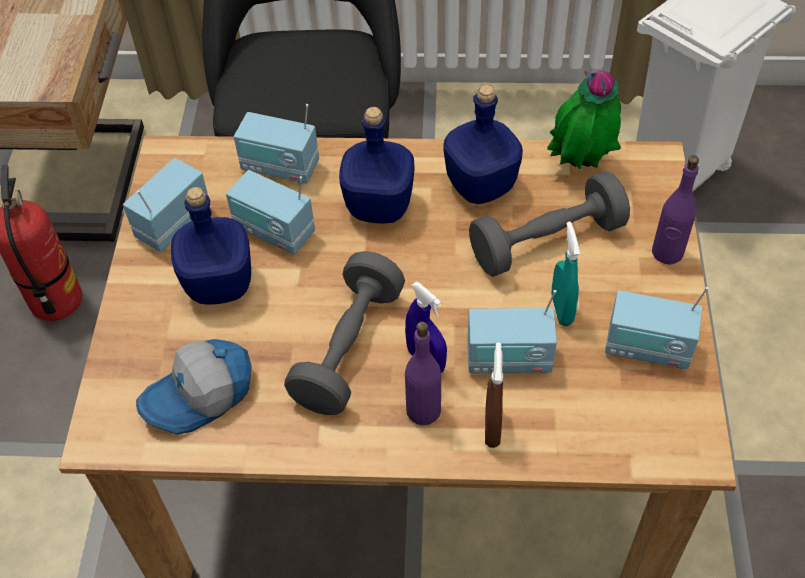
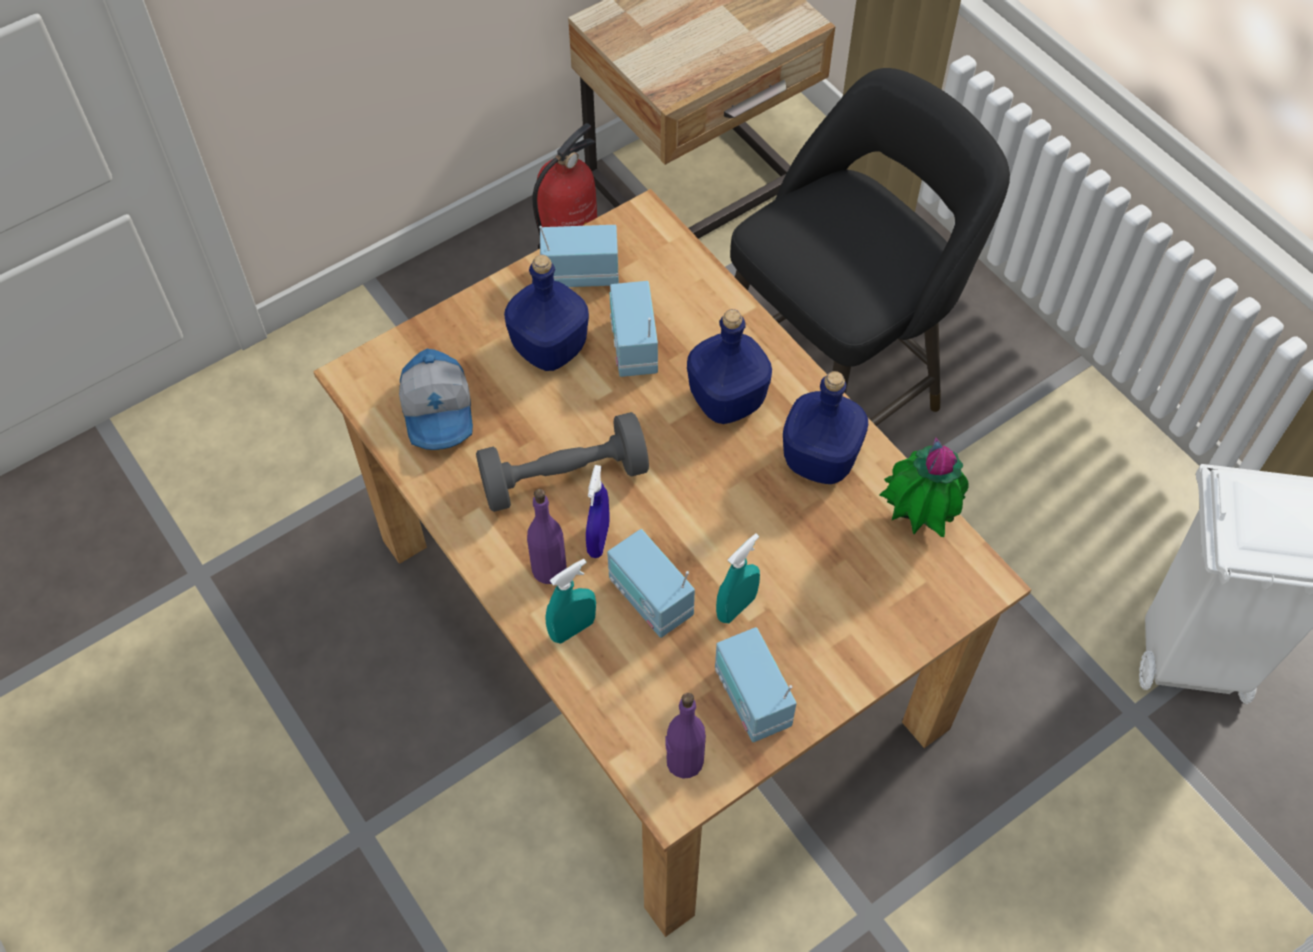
camera: 50 degrees right, 5 degrees up
cap [136,339,252,434] -> cap turned 120 degrees counterclockwise [399,349,473,450]
radio [234,104,319,184] -> none
grey dumbbell [469,171,630,277] -> none
brown spray bottle [485,343,503,448] -> turquoise spray bottle [545,559,596,644]
purple bottle [652,155,699,265] -> purple bottle moved to [665,693,706,779]

